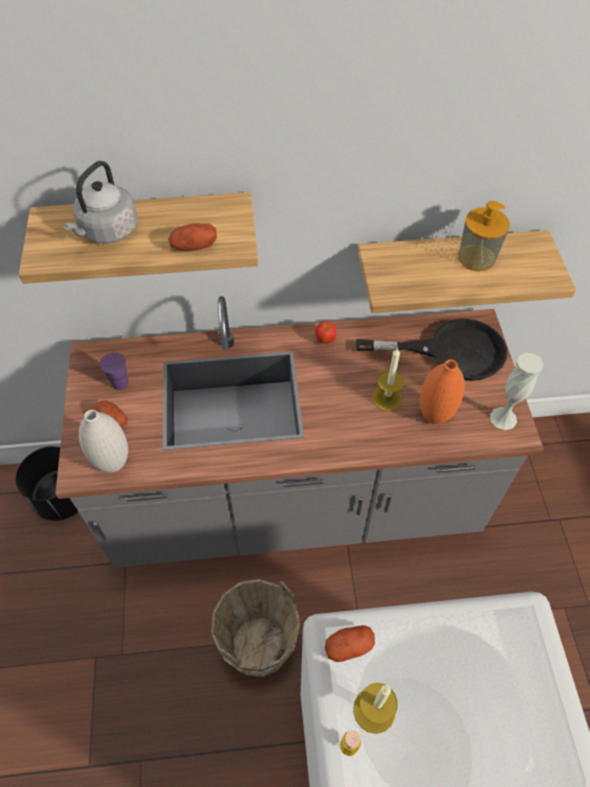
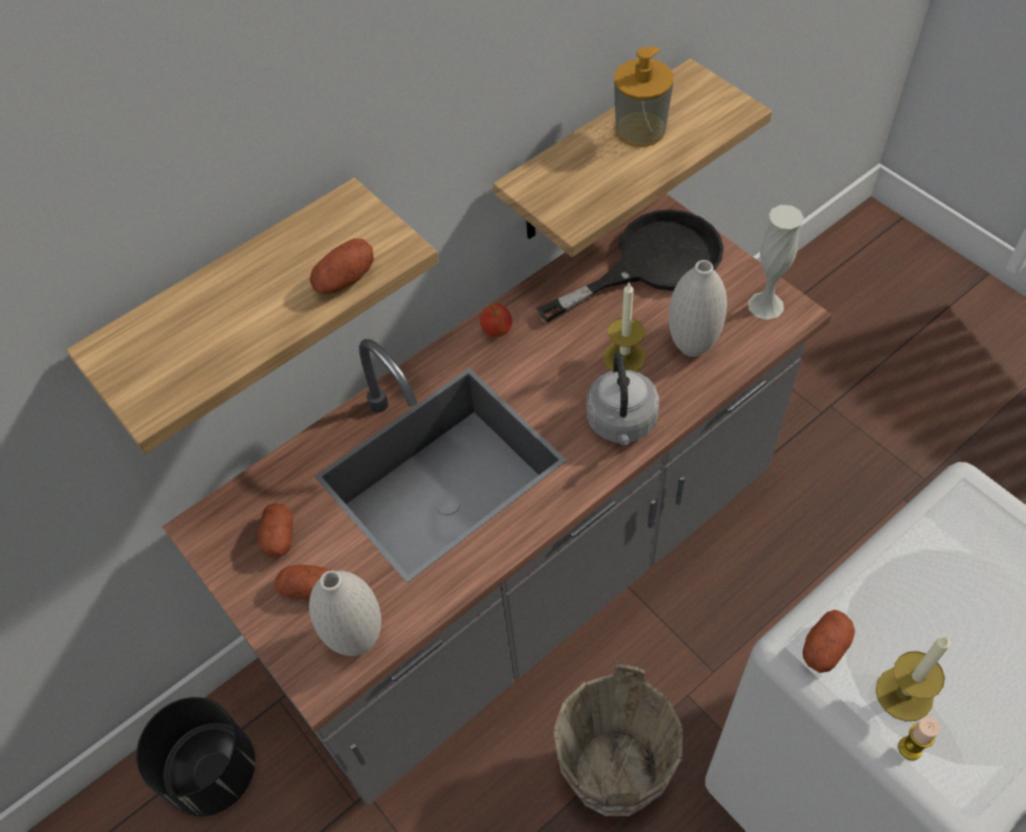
camera: 30 degrees left, 0 degrees up
grey kettle [63,161,138,244] -> grey kettle moved to [586,353,659,445]
purple cup [100,352,128,390] -> potato [257,503,293,558]
orange vase [420,359,465,424] -> white vase [669,260,727,357]

